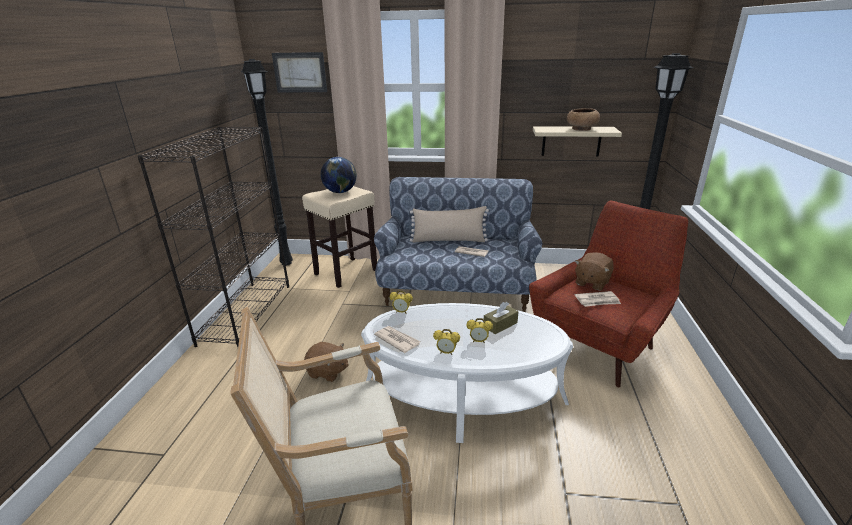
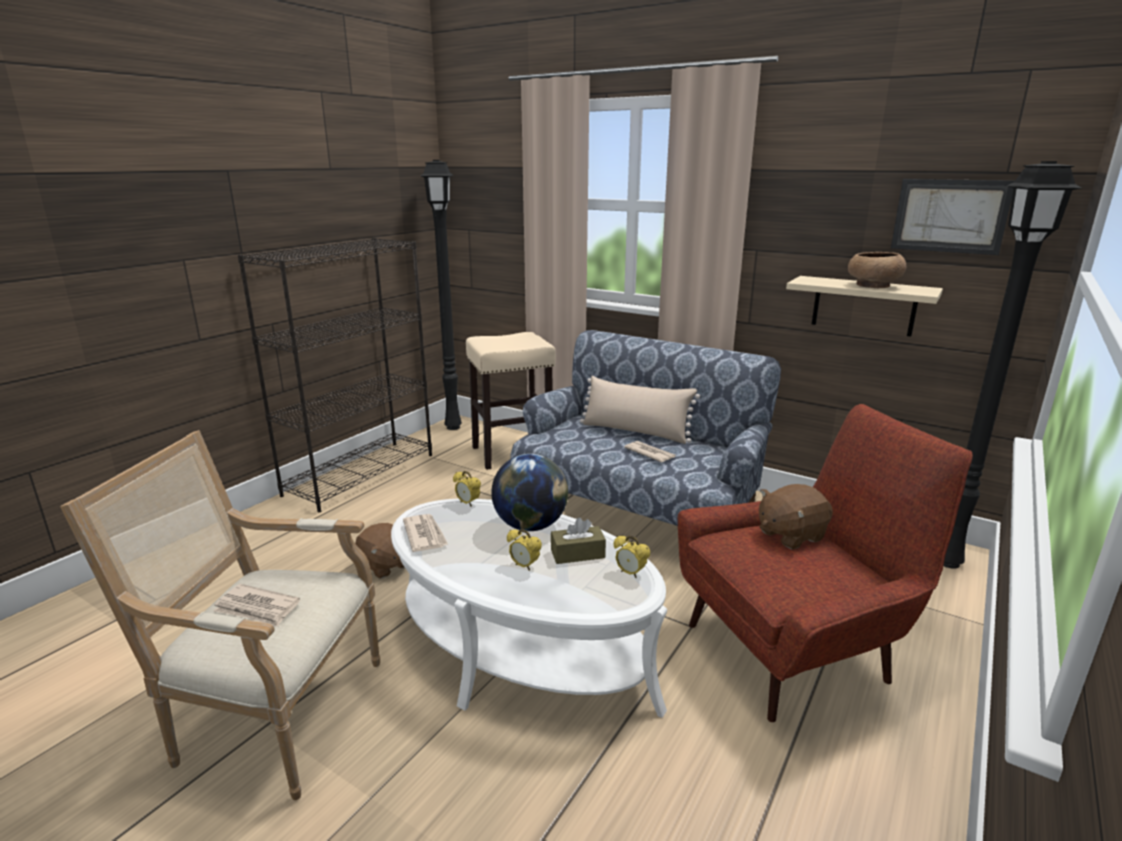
camera: 25 degrees right, 5 degrees down
picture [272,52,327,92] -> picture moved to [891,179,1014,255]
globe [321,157,357,193] -> globe moved to [491,454,568,531]
alarm clock [433,329,460,355] -> alarm clock moved to [614,535,650,578]
newspaper [575,291,621,307] -> newspaper moved to [213,584,300,626]

